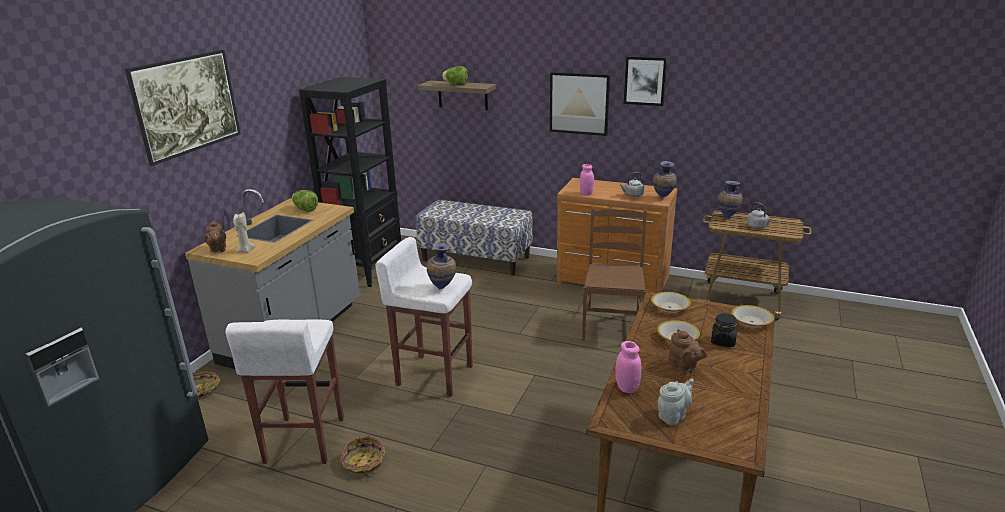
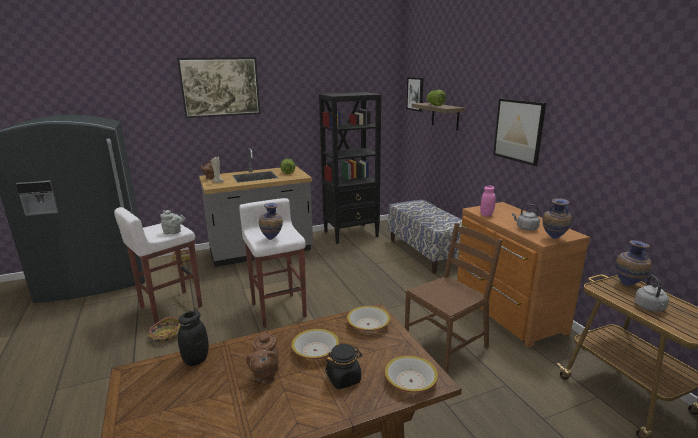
camera: 45 degrees right, 5 degrees down
pink jar [615,341,641,393] -> black jar [178,310,209,366]
picture [624,56,667,106] -> picture moved to [406,77,423,112]
grey teapot [658,378,694,425] -> grey teapot moved to [160,210,185,234]

